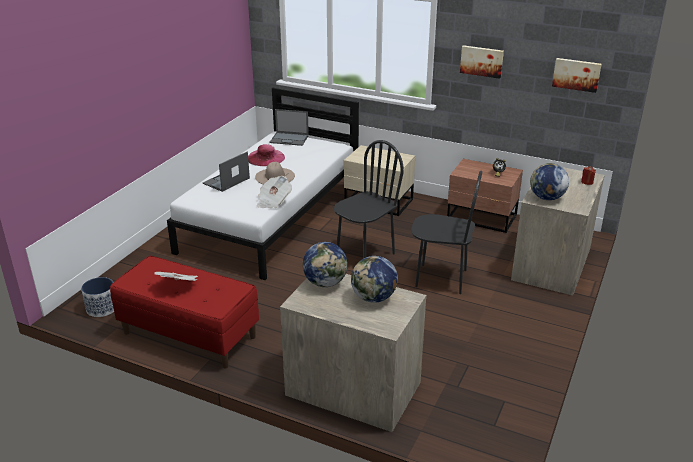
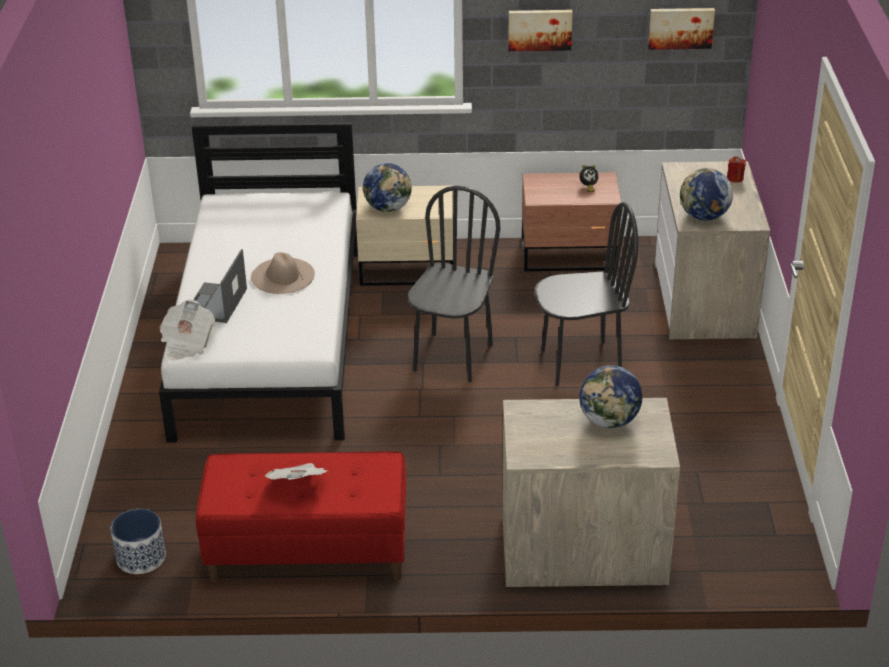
camera: 25 degrees left, 5 degrees up
pink hat [248,144,285,166] -> none
newspaper [257,176,292,208] -> newspaper moved to [159,300,215,360]
laptop [269,109,309,146] -> none
globe [302,242,348,287] -> globe moved to [363,163,412,212]

